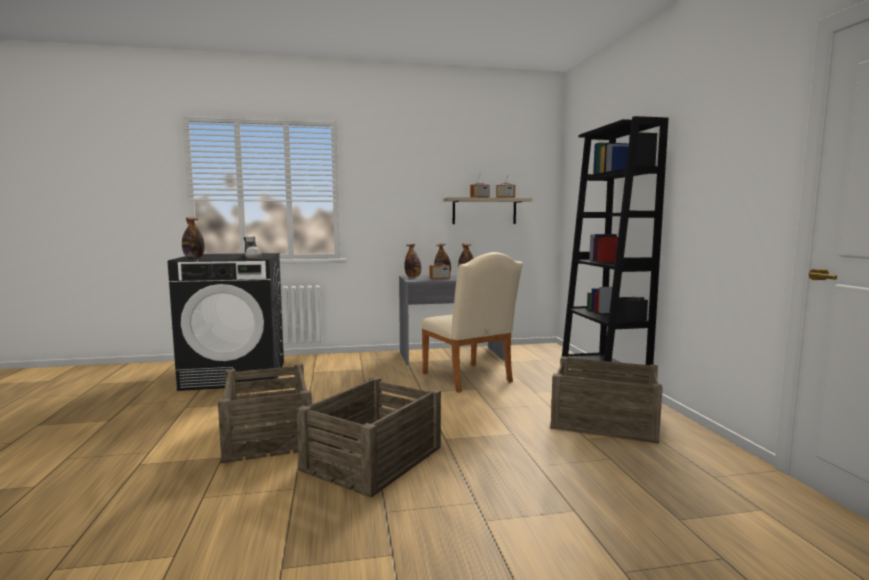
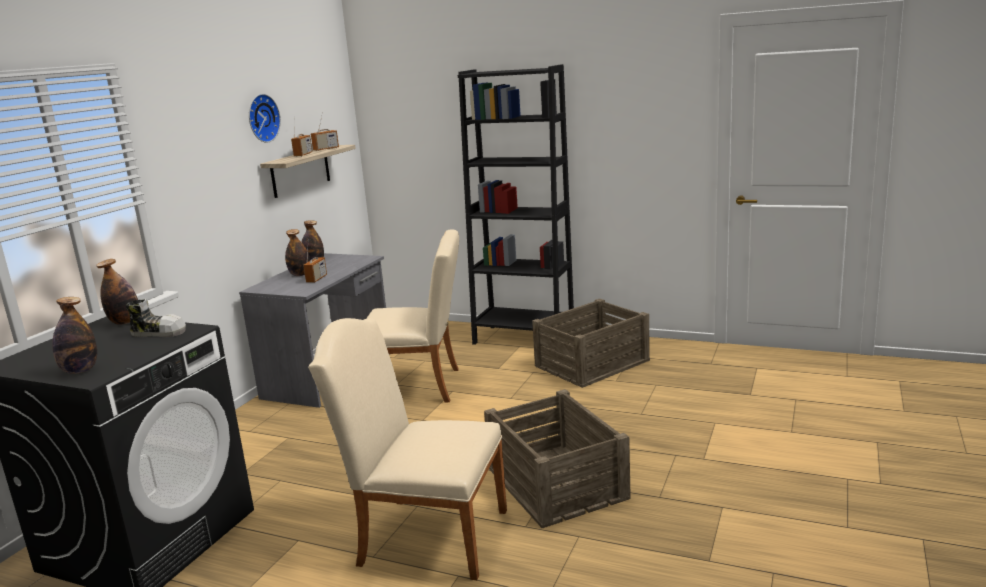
camera: 55 degrees left, 10 degrees up
crate [218,363,312,463] -> beige chair [308,318,507,580]
bottle [404,244,421,277] -> bottle moved to [96,259,138,325]
none -> wall clock [249,94,281,143]

